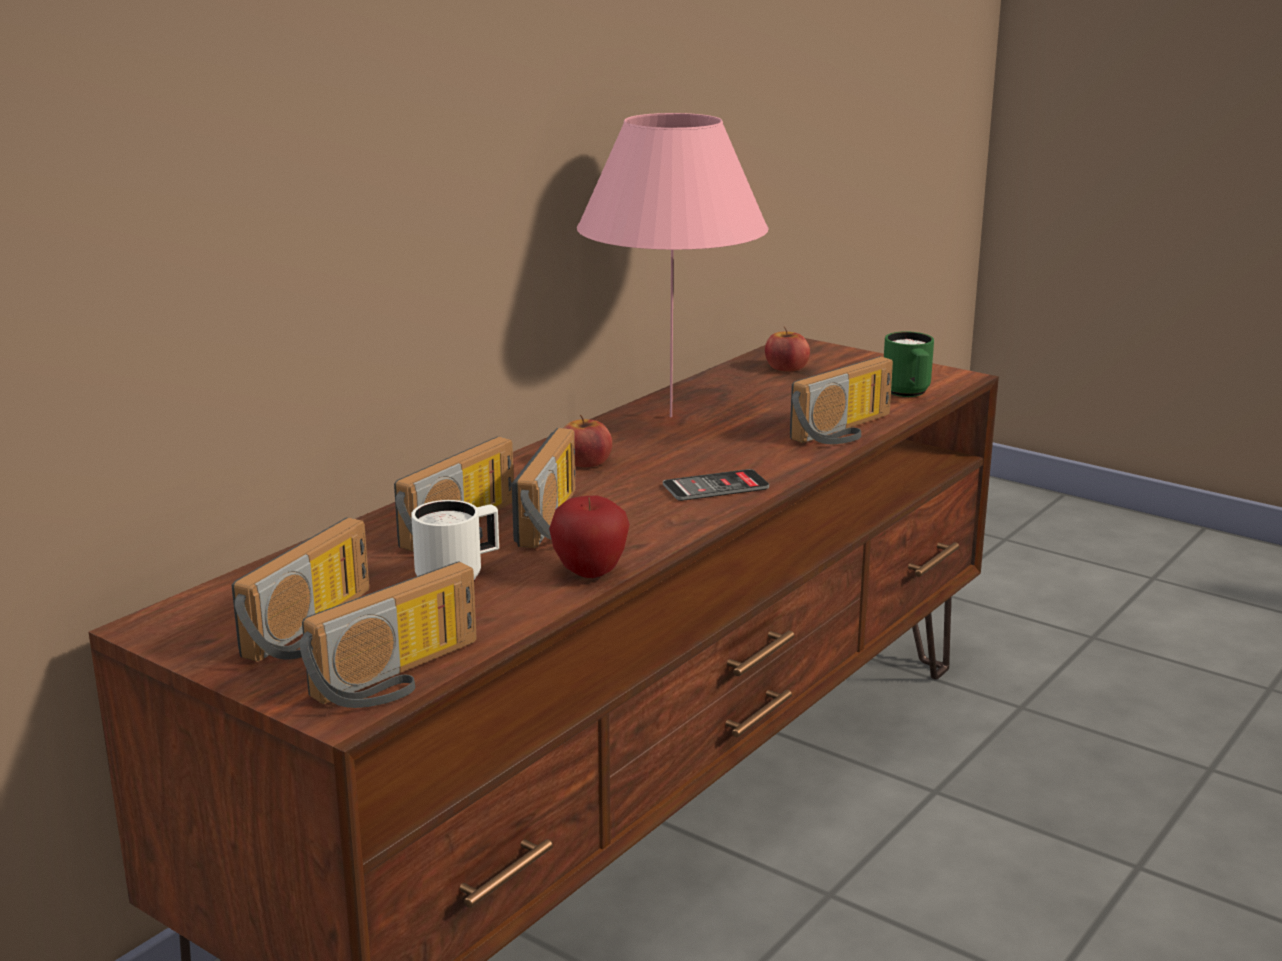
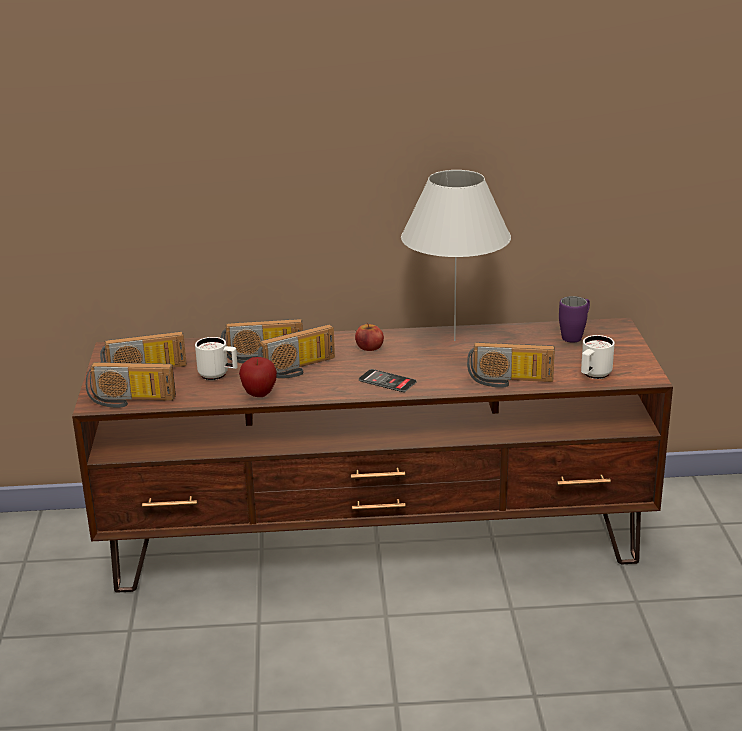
camera: 50 degrees right, 5 degrees up
pink table lamp [577,113,769,417] -> white table lamp [401,170,511,341]
apple [765,326,810,371] -> purple mug [559,296,590,343]
green mug [884,331,934,397] -> white mug [581,335,615,379]

